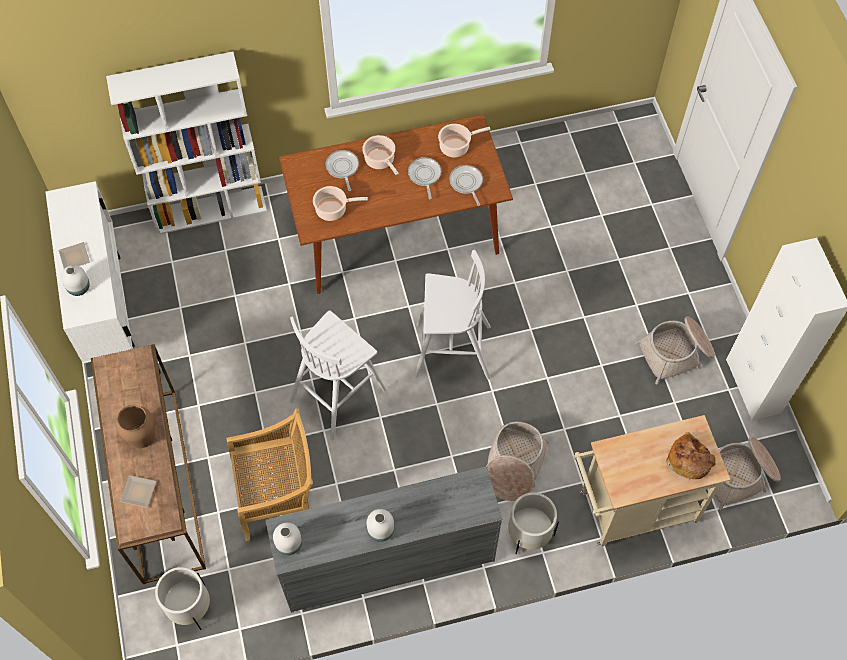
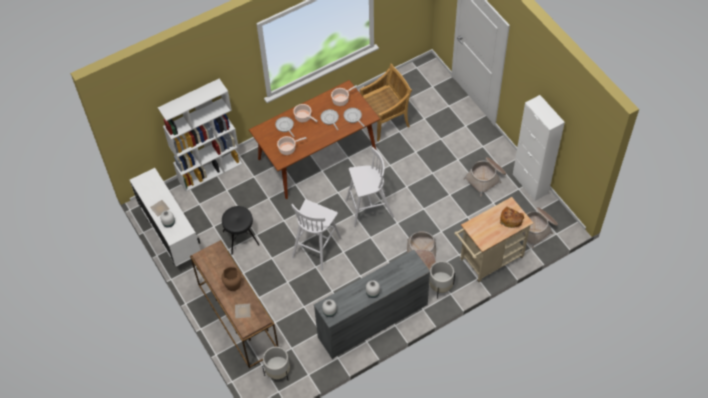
camera: 15 degrees left, 5 degrees down
beige chair [226,408,313,541] -> beige chair moved to [360,64,412,141]
none -> black stool [222,206,260,255]

